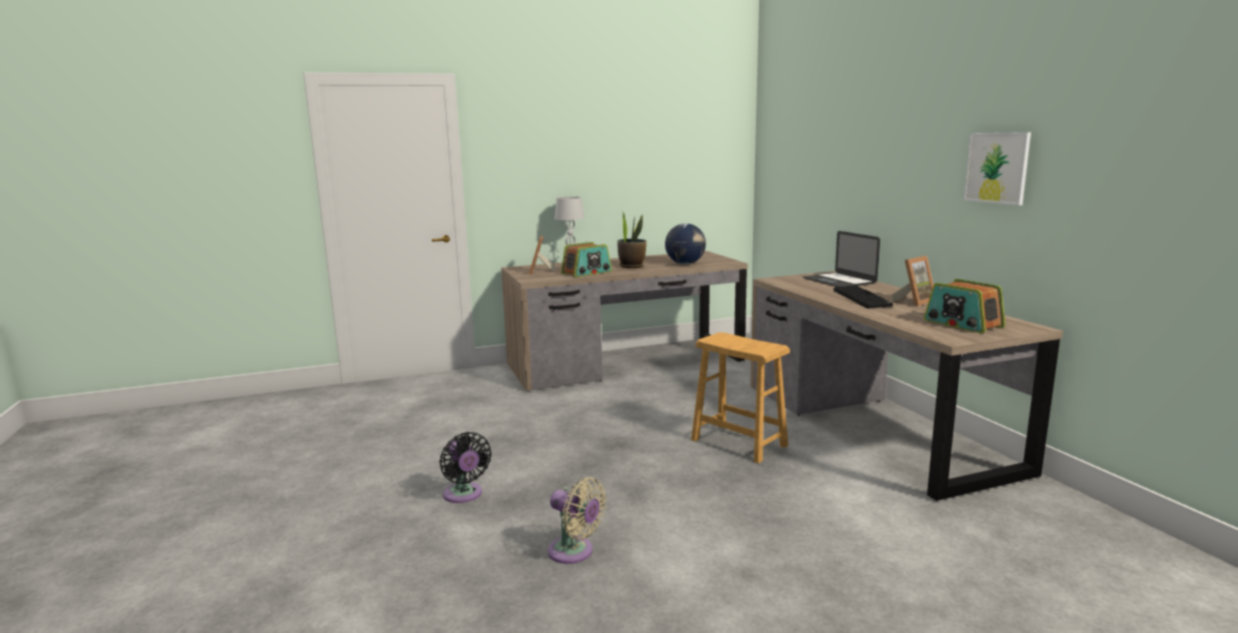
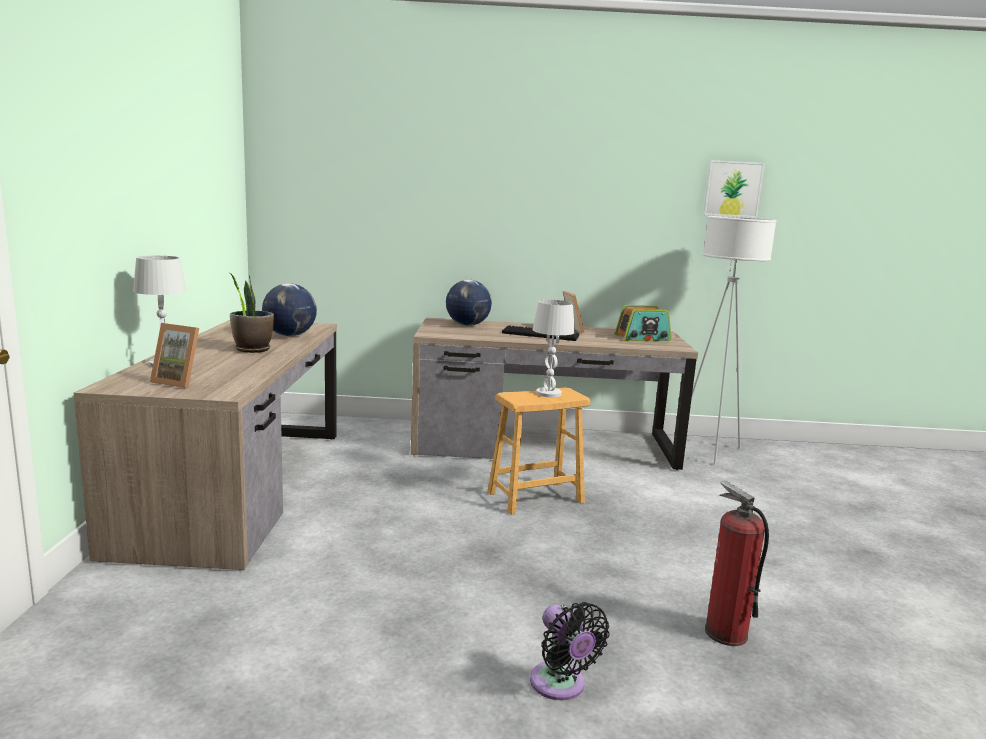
camera: 70 degrees left, 0 degrees up
black fan [439,432,491,503] -> black fan turned 75 degrees clockwise [530,602,610,700]
beige fan [548,477,606,564] -> fire extinguisher [705,481,769,646]
radio [561,242,612,277] -> none
laptop [803,231,880,287] -> globe [446,280,492,326]
picture [964,132,1031,205] -> picture moved to [703,160,765,218]
none -> white table lamp [532,300,575,397]
none -> white floor lamp [691,216,777,465]

